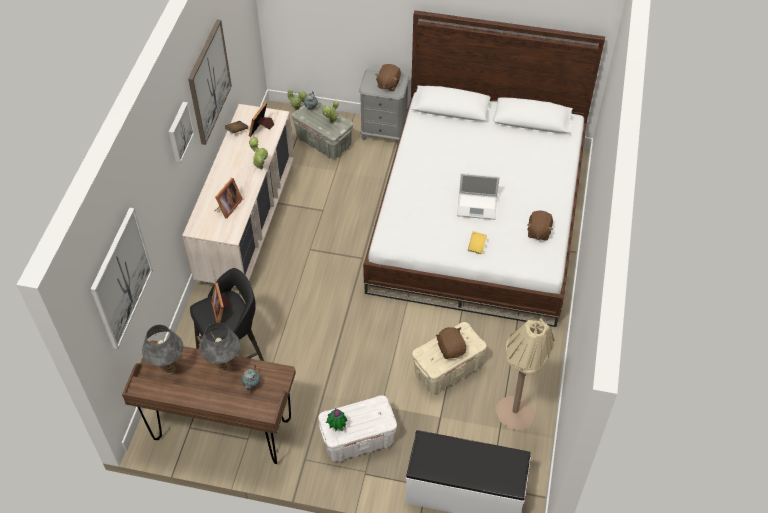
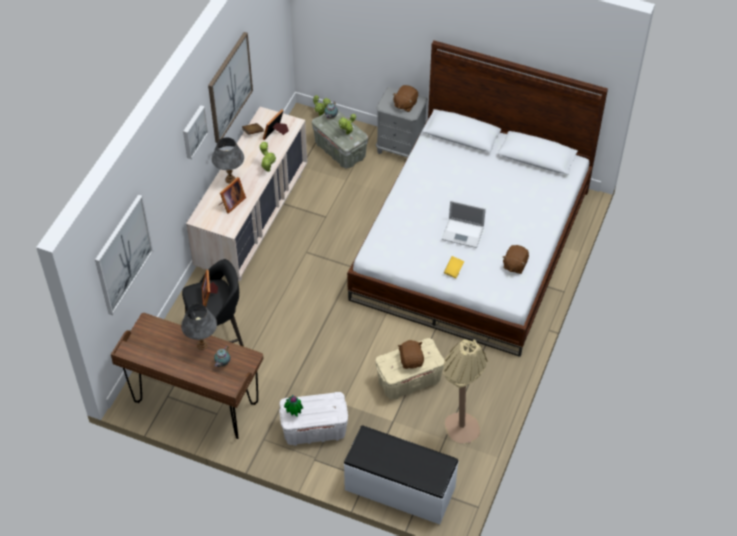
camera: 10 degrees right, 0 degrees up
grey table lamp [142,325,183,375] -> grey table lamp moved to [212,137,244,183]

